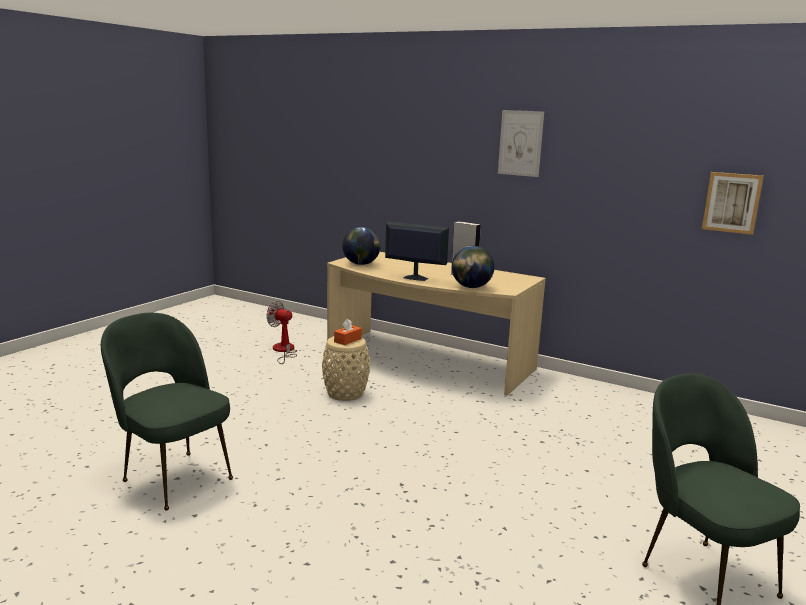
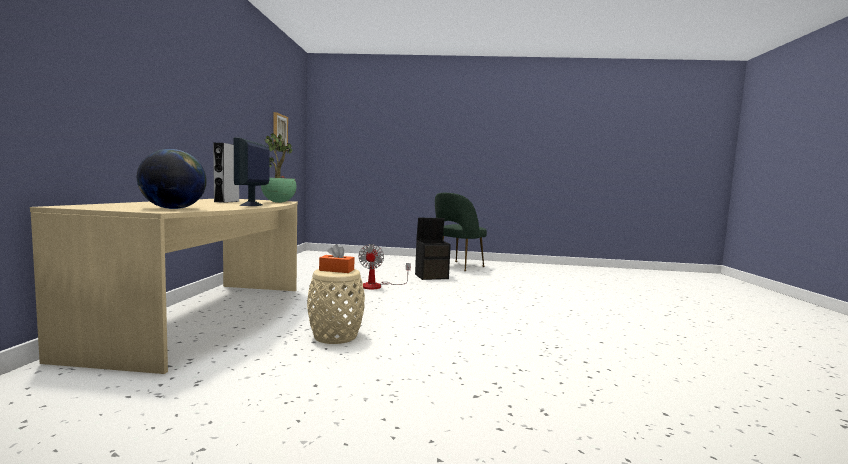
camera: 115 degrees left, 10 degrees down
green chair [101,313,233,511] -> none
fan [266,301,297,364] -> fan moved to [358,244,411,289]
globe [452,246,495,288] -> potted plant [261,133,297,203]
picture [498,110,544,177] -> none
none -> black storage box [415,218,451,280]

